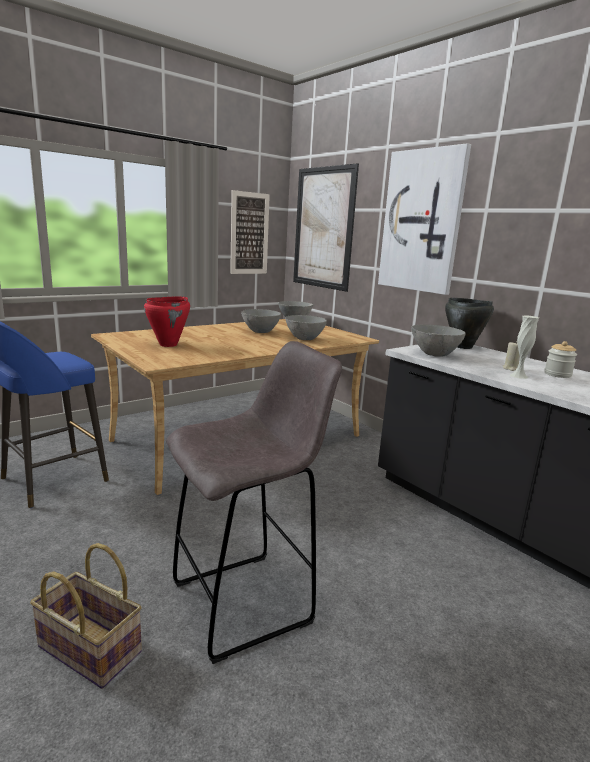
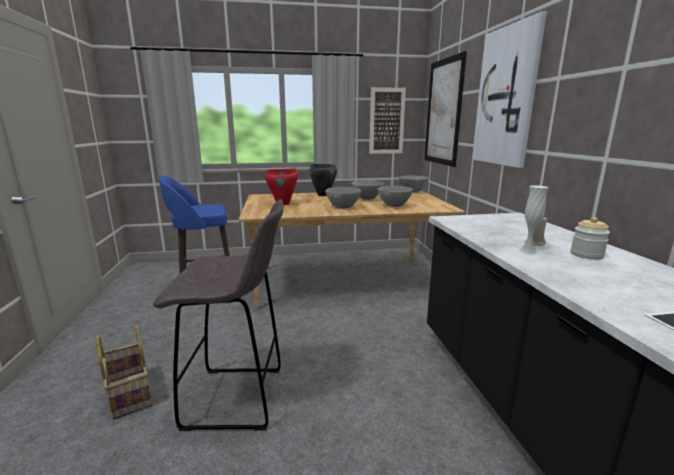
camera: 30 degrees right, 0 degrees up
grey bowl [411,324,466,357] -> grey bowl moved to [325,187,361,209]
black cooking pot [445,298,494,349] -> black cooking pot moved to [309,164,337,196]

